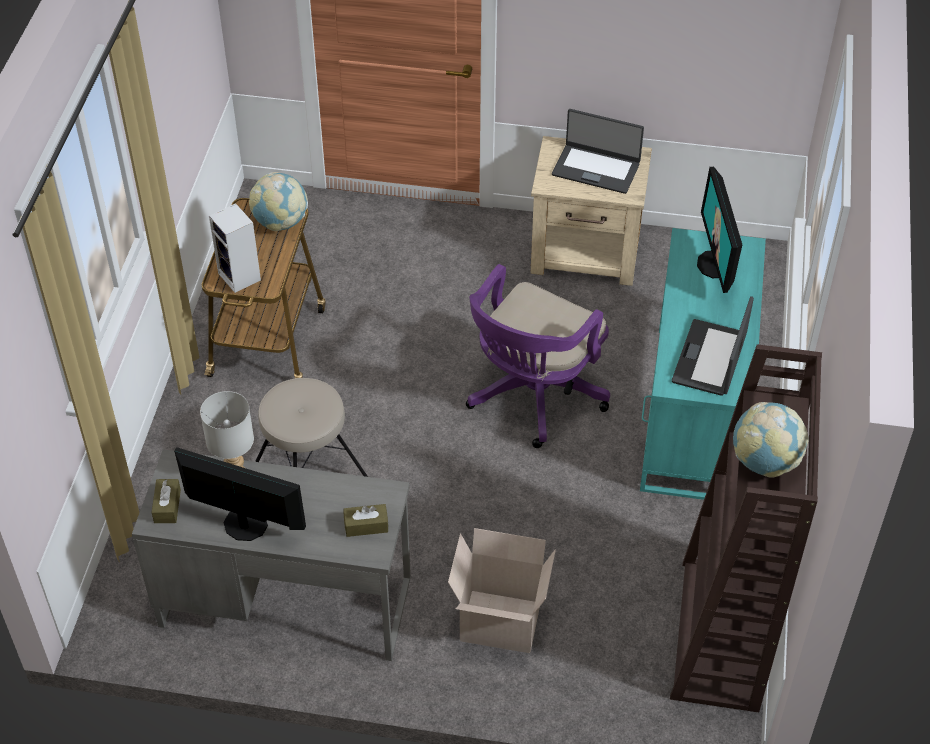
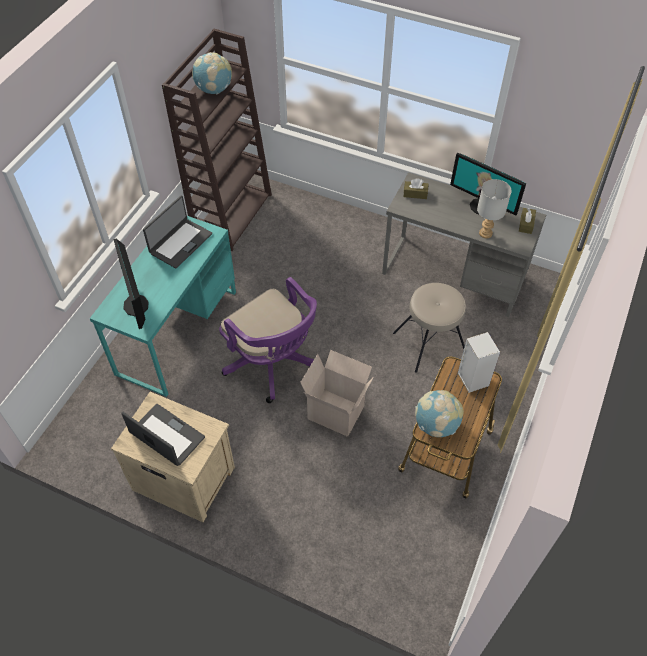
camera: 165 degrees left, 5 degrees up
cardboard box [448,528,556,653] -> cardboard box moved to [300,350,374,437]
purple office chair [466,264,610,448] -> purple office chair turned 90 degrees clockwise [219,277,317,403]
monitor [697,167,742,293] -> monitor turned 150 degrees clockwise [114,239,149,329]

